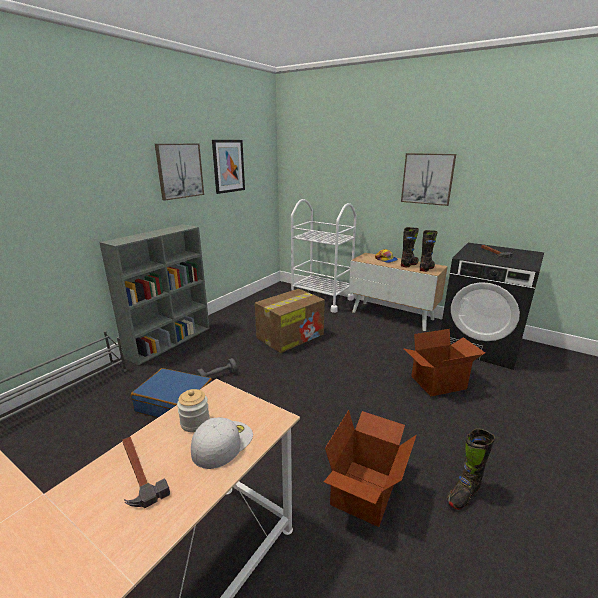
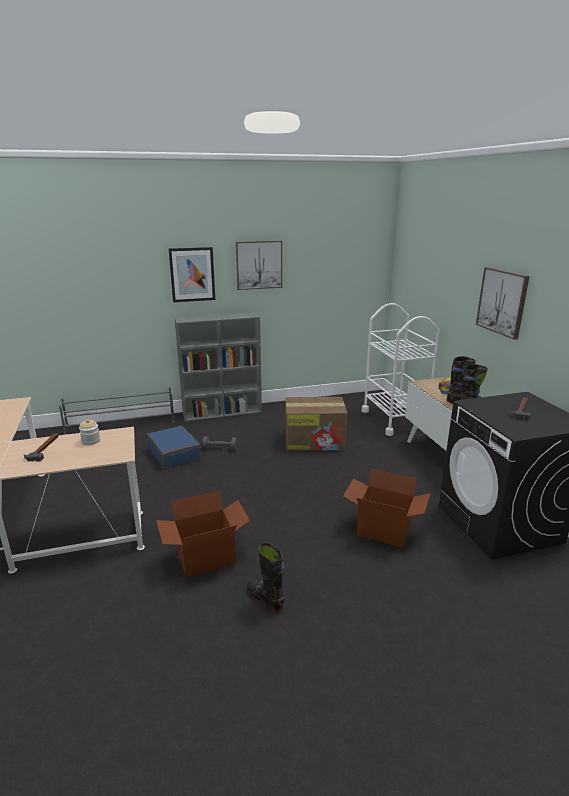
camera: 40 degrees right, 0 degrees up
white cap [191,417,253,469] -> none
picture [212,140,245,194] -> picture moved to [168,247,215,302]
black boot [447,428,495,510] -> black boot turned 45 degrees clockwise [247,543,285,612]

